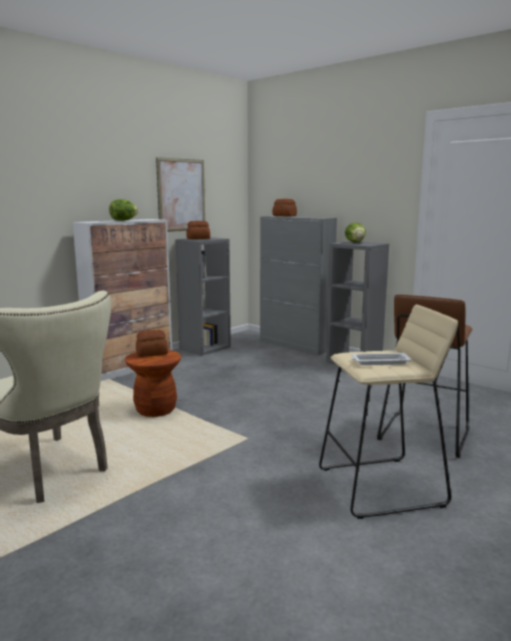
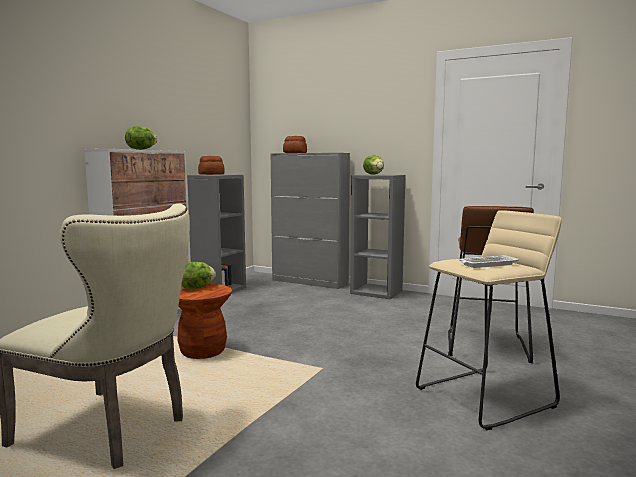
camera: 15 degrees left, 5 degrees down
bread [136,330,168,357] -> lettuce [181,262,216,289]
picture [156,157,205,232] -> none

